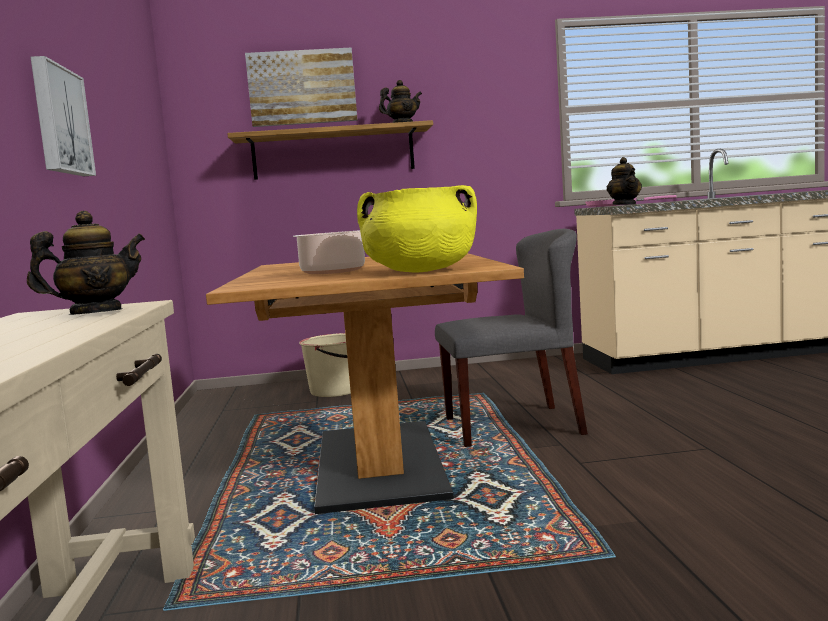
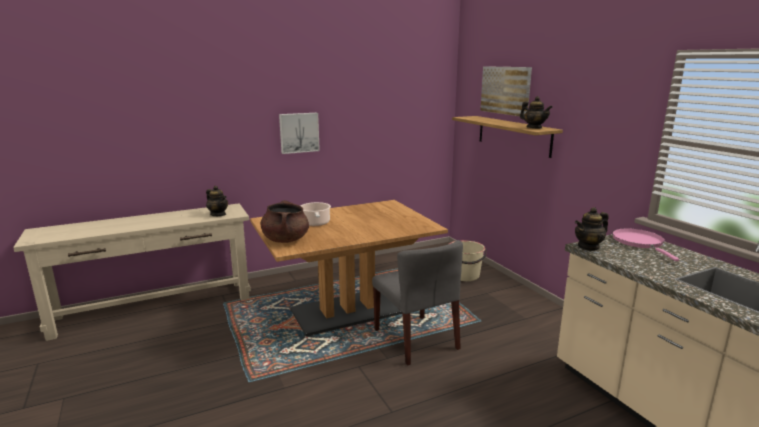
camera: 70 degrees right, 10 degrees up
yellow cooking pot [357,185,477,273] -> brown cooking pot [260,200,309,243]

